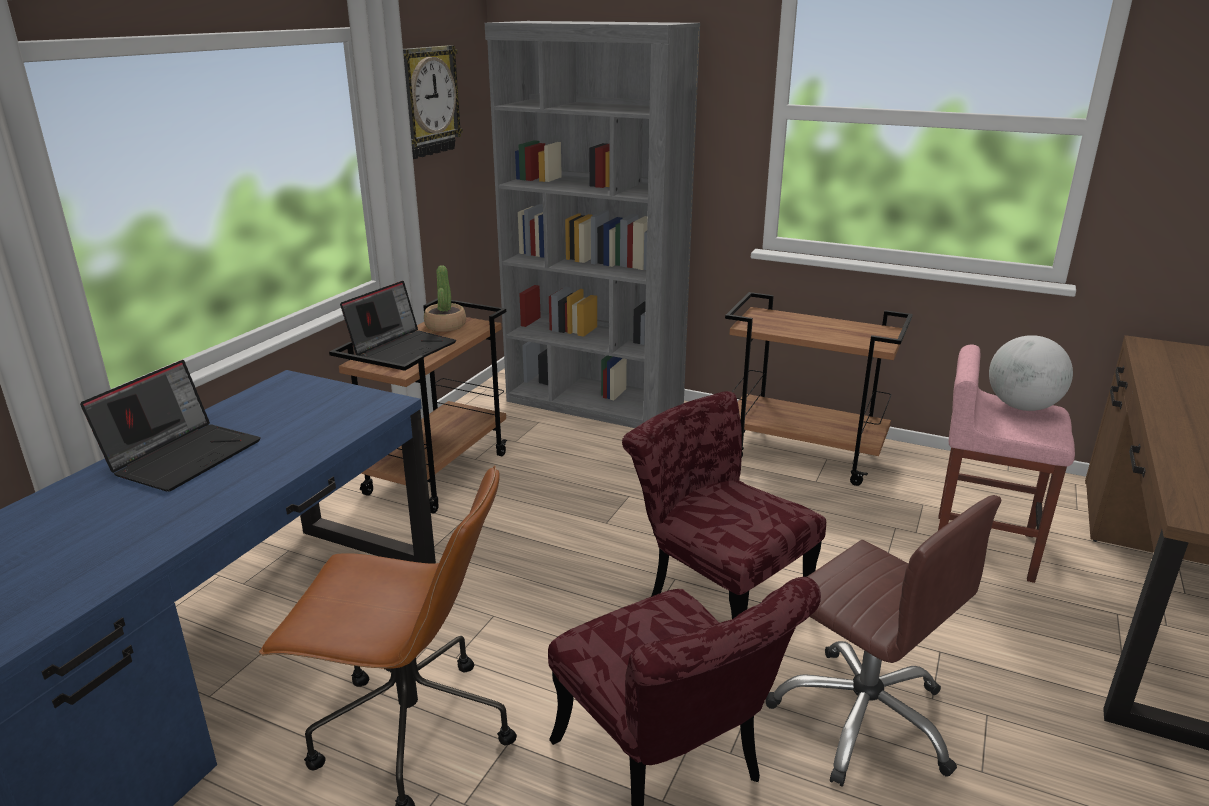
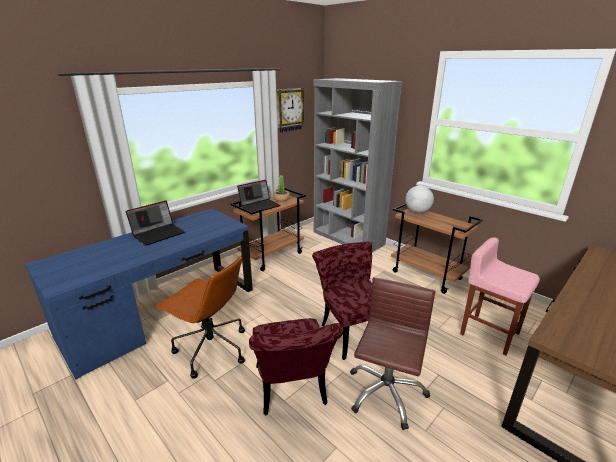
camera: 20 degrees right, 0 degrees up
brown office chair [766,495,1001,786] -> brown office chair turned 135 degrees counterclockwise [350,277,435,430]
globe [989,335,1073,411] -> globe moved to [405,186,434,213]

